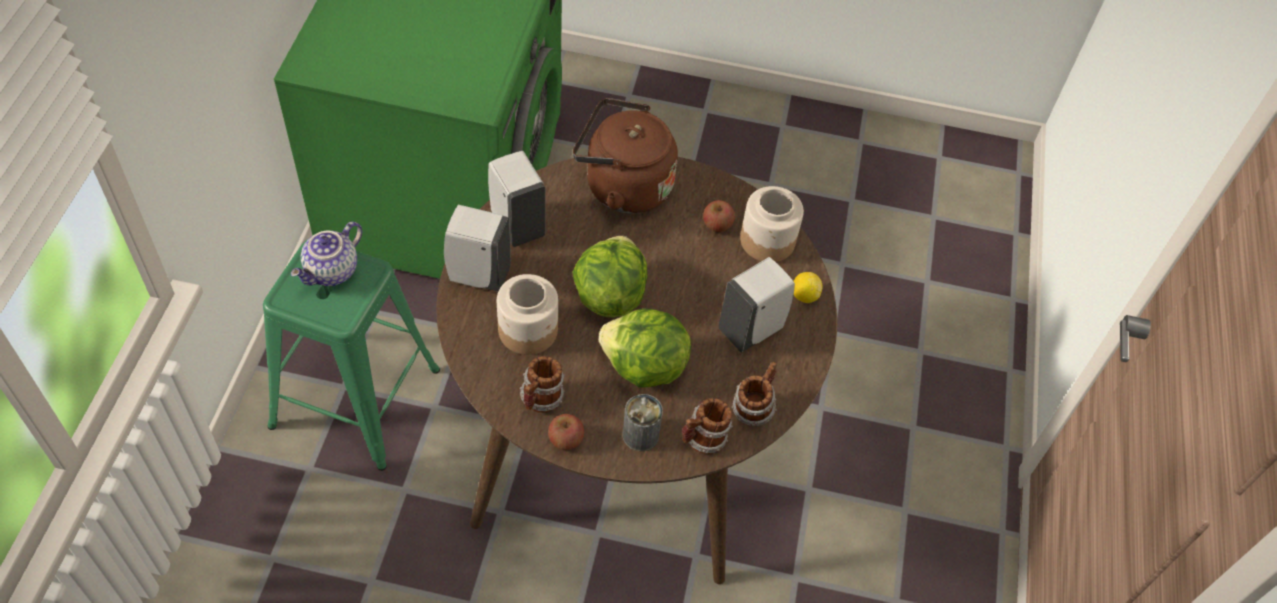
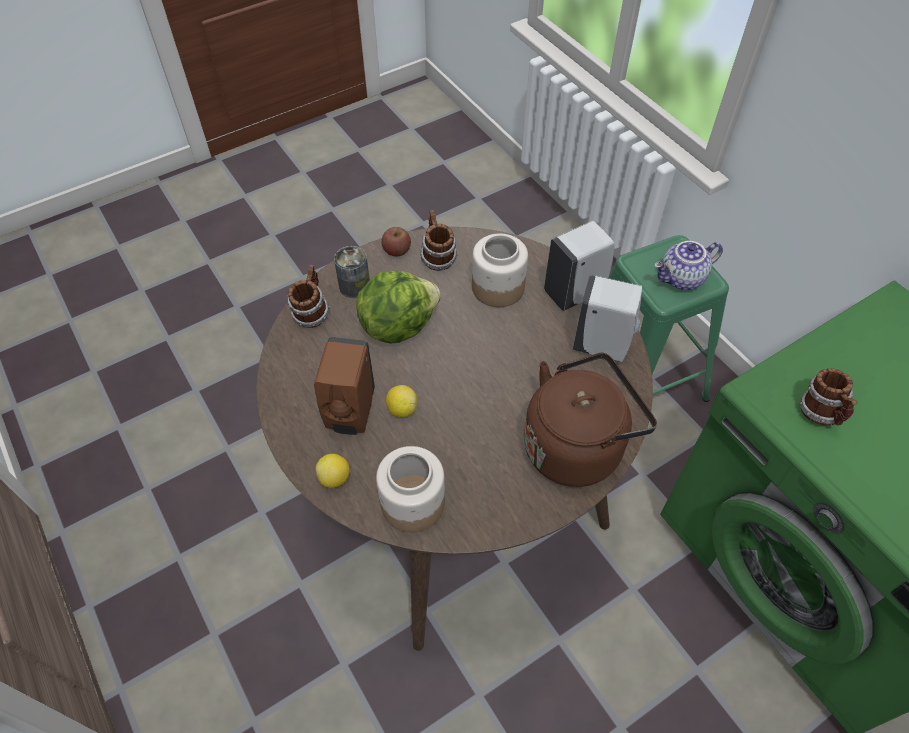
camera: 140 degrees right, 0 degrees up
teapot [291,222,362,286] -> teapot turned 105 degrees counterclockwise [654,241,723,290]
lettuce [573,236,648,318] -> none
apple [703,200,735,232] -> none
white soap dispenser [719,257,795,353] -> brown soap dispenser [314,337,375,435]
mug [732,362,777,426] -> mug moved to [800,368,858,426]
none -> lemon [386,385,417,418]

